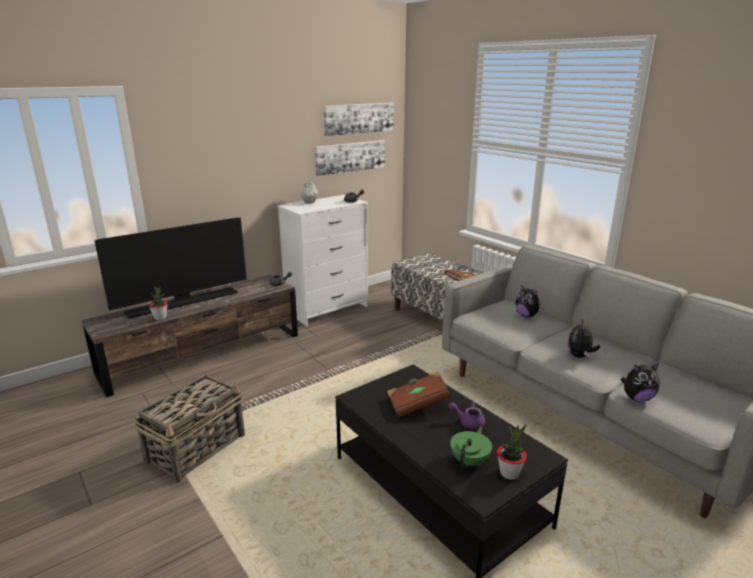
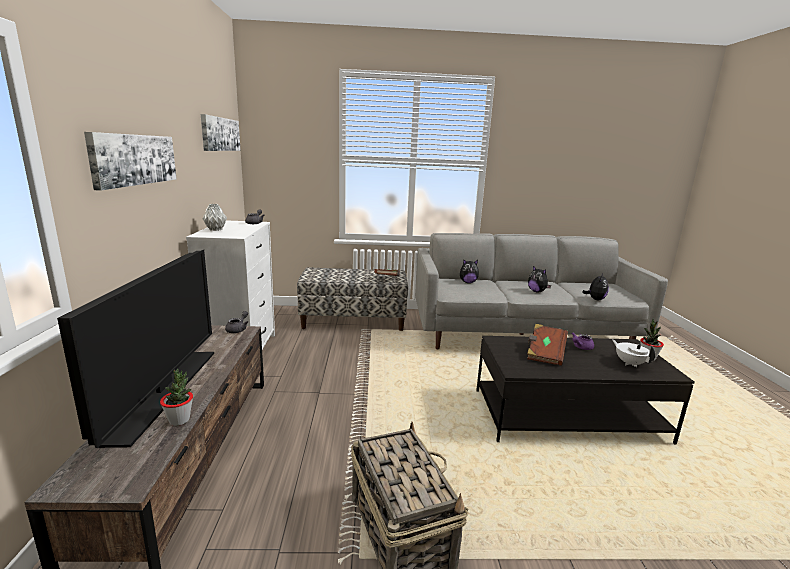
camera: 55 degrees left, 5 degrees down
picture [315,140,385,176] -> picture moved to [84,132,176,191]
green teapot [450,426,492,467] -> white teapot [612,340,655,367]

